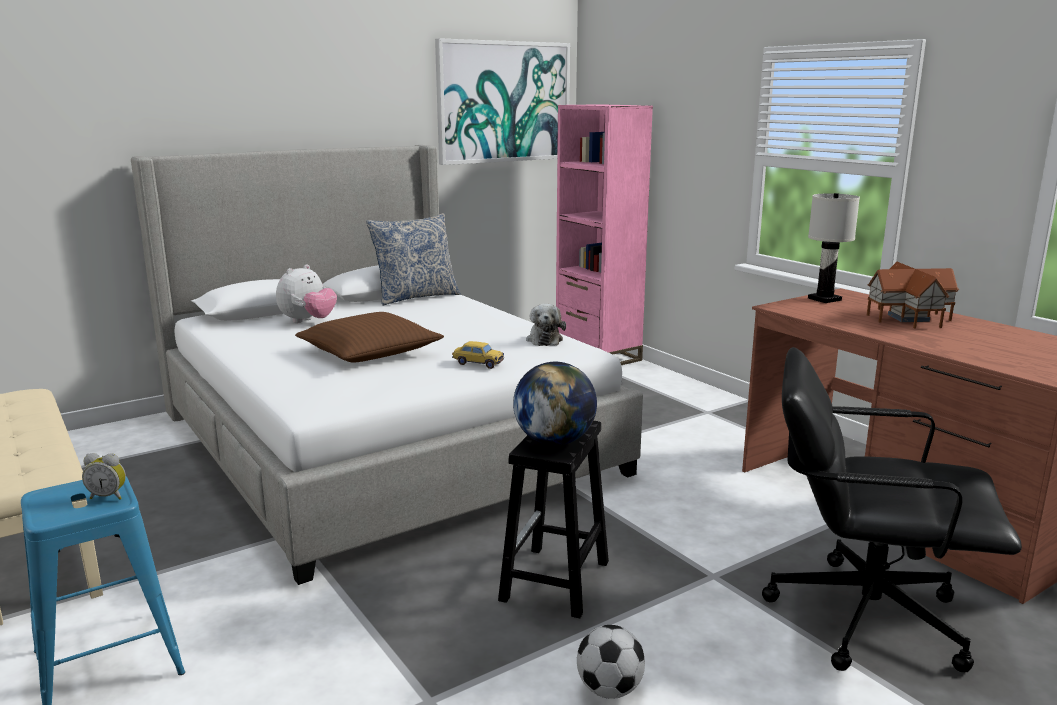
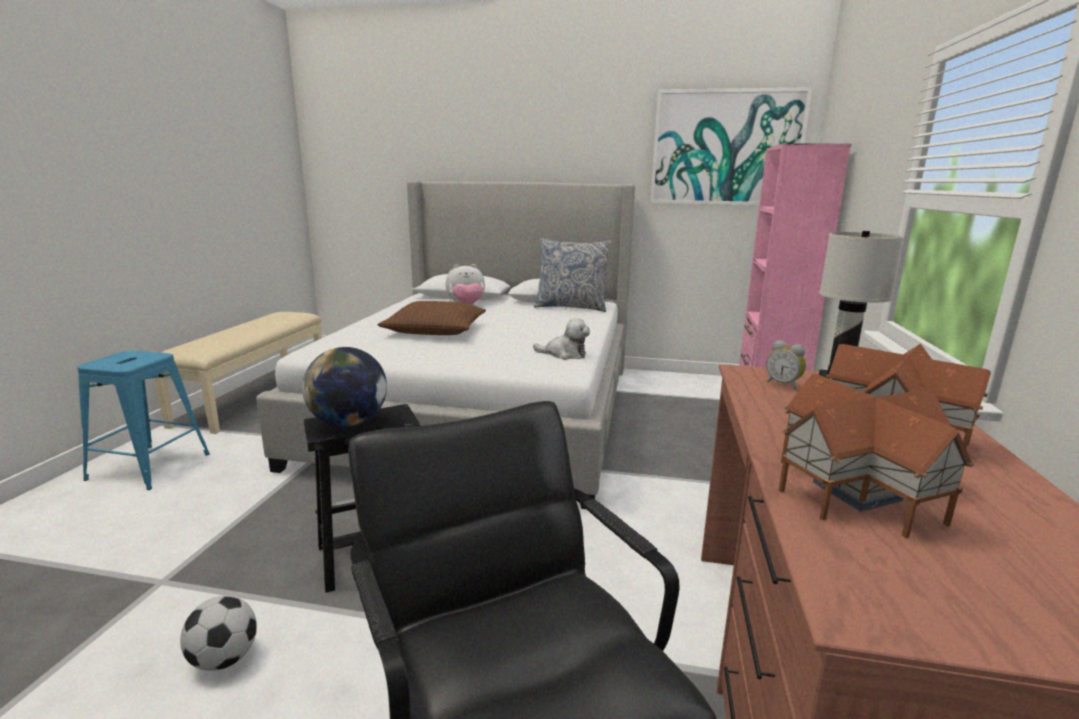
camera: 45 degrees right, 0 degrees up
alarm clock [82,453,126,500] -> alarm clock moved to [766,340,806,390]
toy car [452,341,504,369] -> none
plush toy [526,303,566,346] -> plush toy turned 120 degrees counterclockwise [533,318,590,360]
none -> toy house [779,373,974,538]

